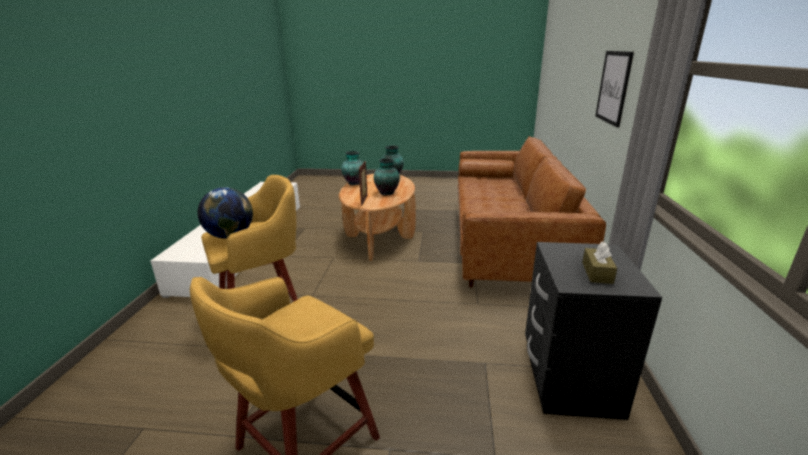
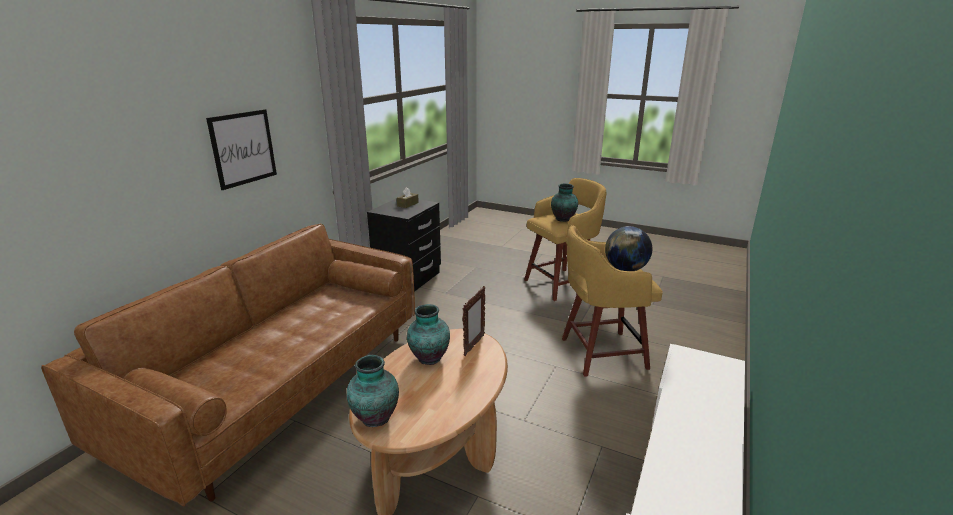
camera: 160 degrees left, 0 degrees up
vase [341,151,363,185] -> vase moved to [551,184,578,222]

